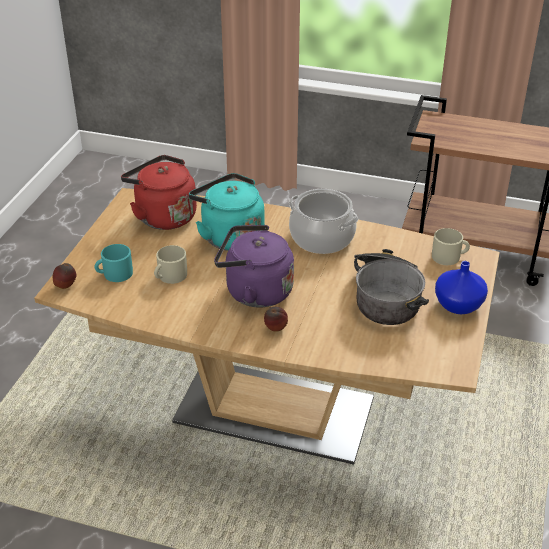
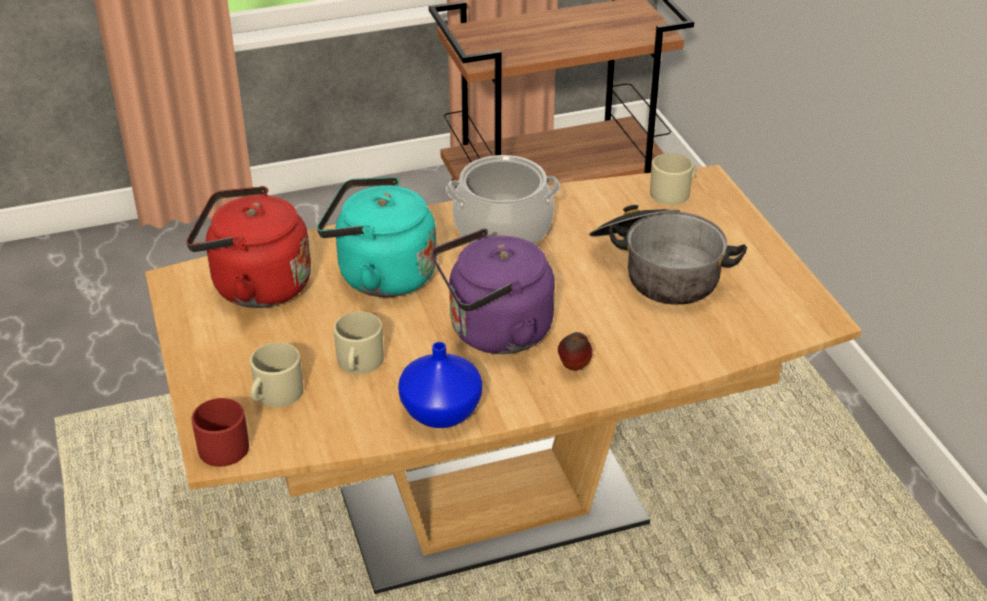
camera: 35 degrees left, 0 degrees up
apple [53,263,76,289] -> red mug [192,398,249,467]
turquoise mug [94,244,133,282] -> beige mug [250,343,303,407]
blue vase [435,261,488,314] -> blue vase moved to [398,342,482,428]

